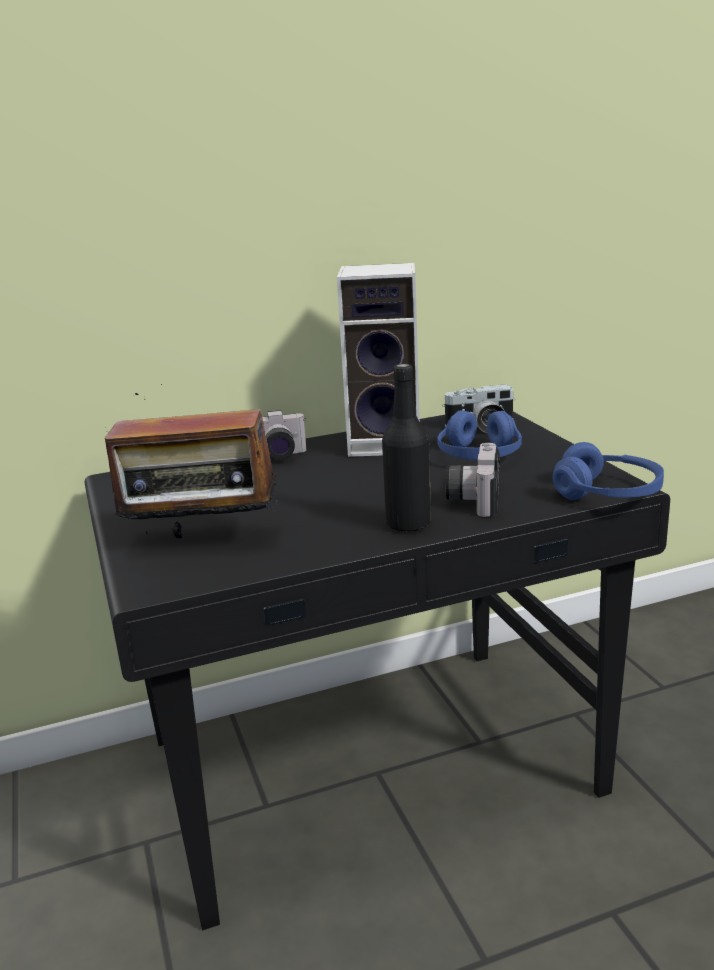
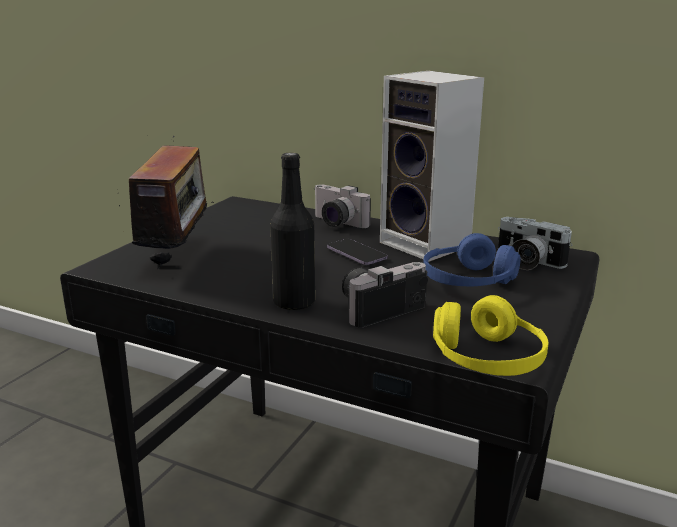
camera: 45 degrees right, 0 degrees up
radio [98,384,278,538] -> radio turned 135 degrees counterclockwise [119,135,214,269]
blue headphones [553,442,664,500] -> yellow headphones [433,295,548,376]
none -> phone [327,239,388,265]

